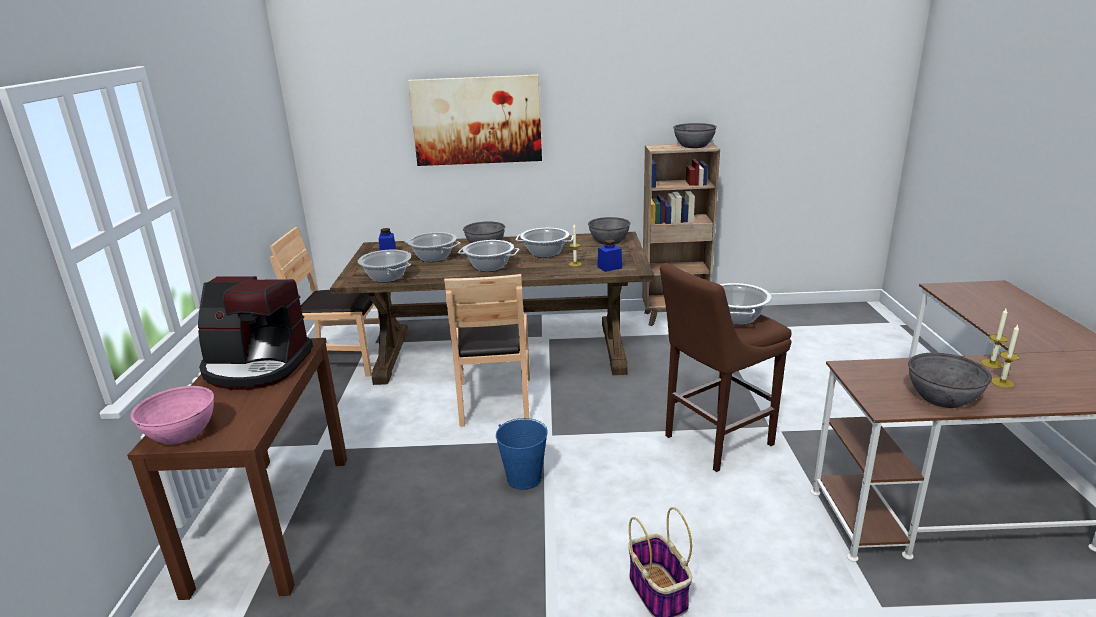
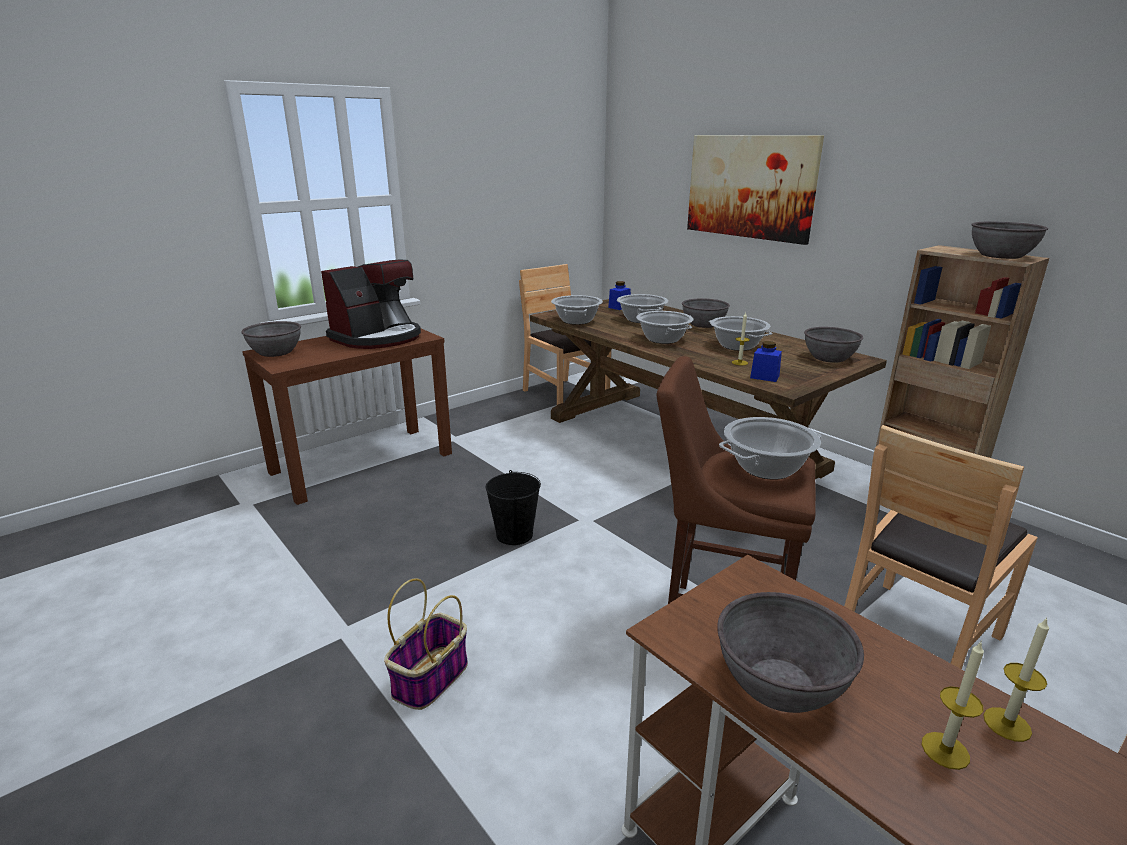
camera: 50 degrees right, 0 degrees up
pink bowl [130,386,214,445] -> grey bowl [241,321,301,357]
coffee machine [198,276,313,390] -> coffee machine turned 105 degrees counterclockwise [321,260,421,349]
brown chair [444,274,530,427] -> brown chair moved to [844,425,1038,669]
blue bucket [496,418,548,490] -> black bucket [486,470,541,545]

